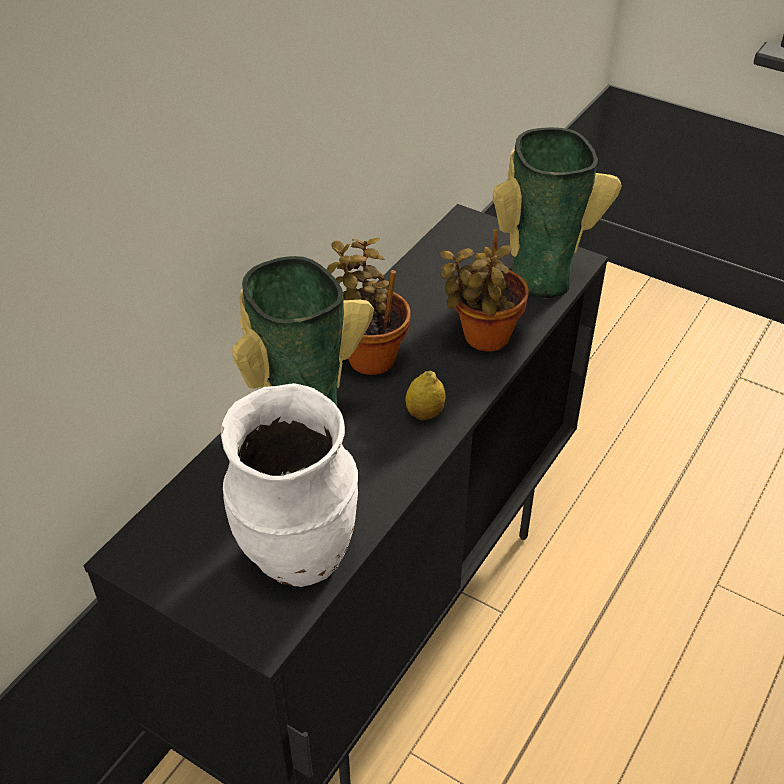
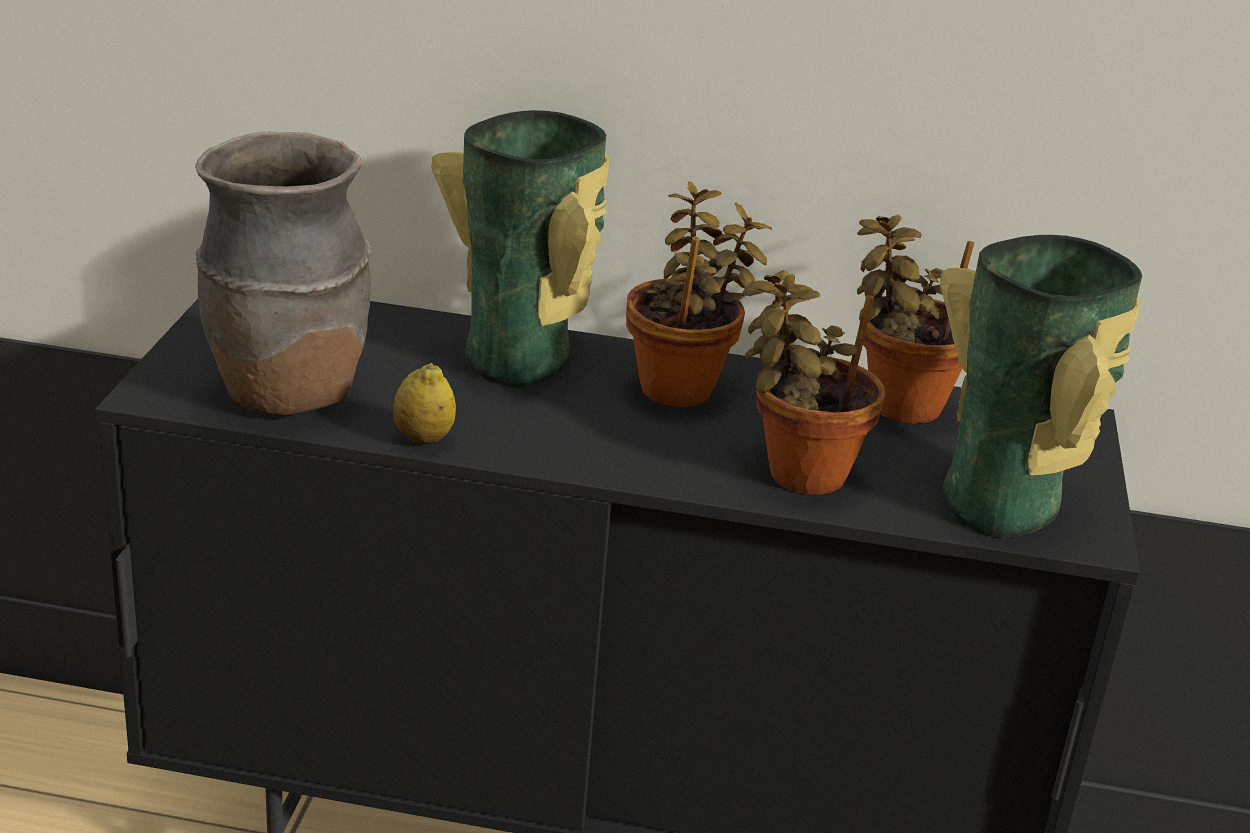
camera: 65 degrees right, 15 degrees down
white vase [221,383,358,587] -> brown vase [195,131,371,415]
lemon [405,371,445,420] -> lemon moved to [393,363,456,444]
none -> potted plant [857,215,974,424]

